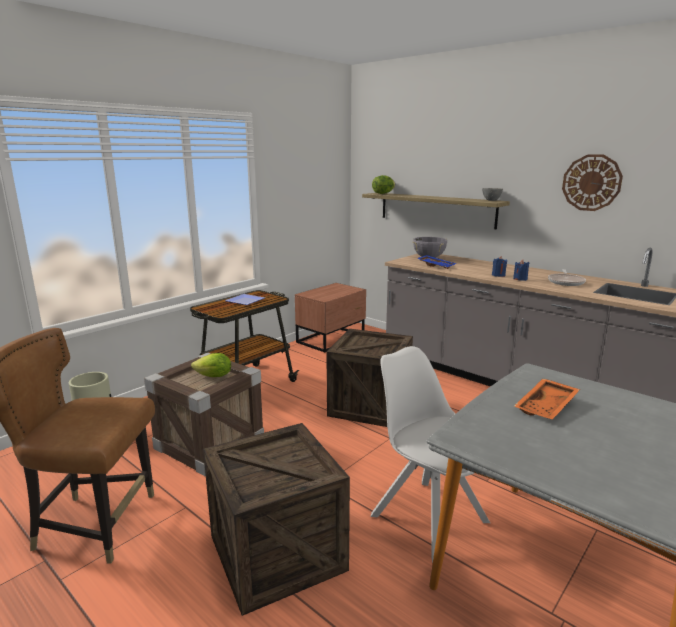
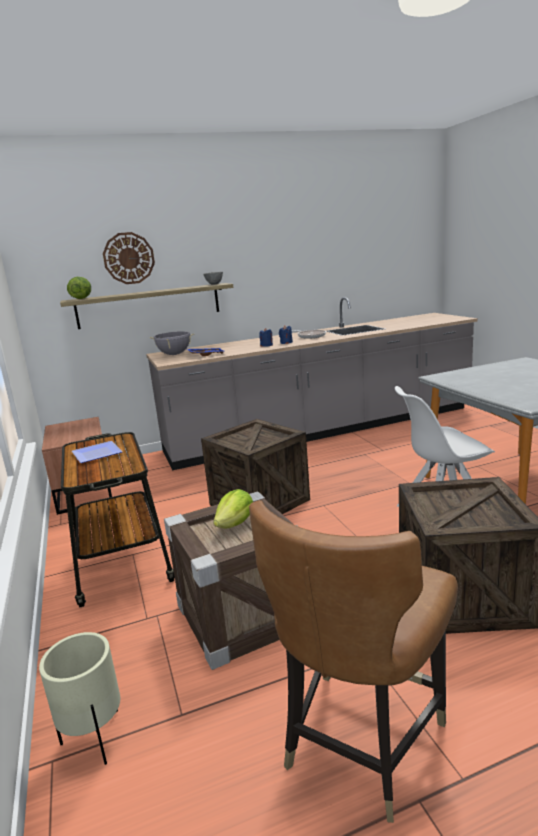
camera: 60 degrees left, 0 degrees up
orange tray [514,378,580,419] -> none
wall clock [562,154,623,211] -> wall clock moved to [103,232,155,284]

